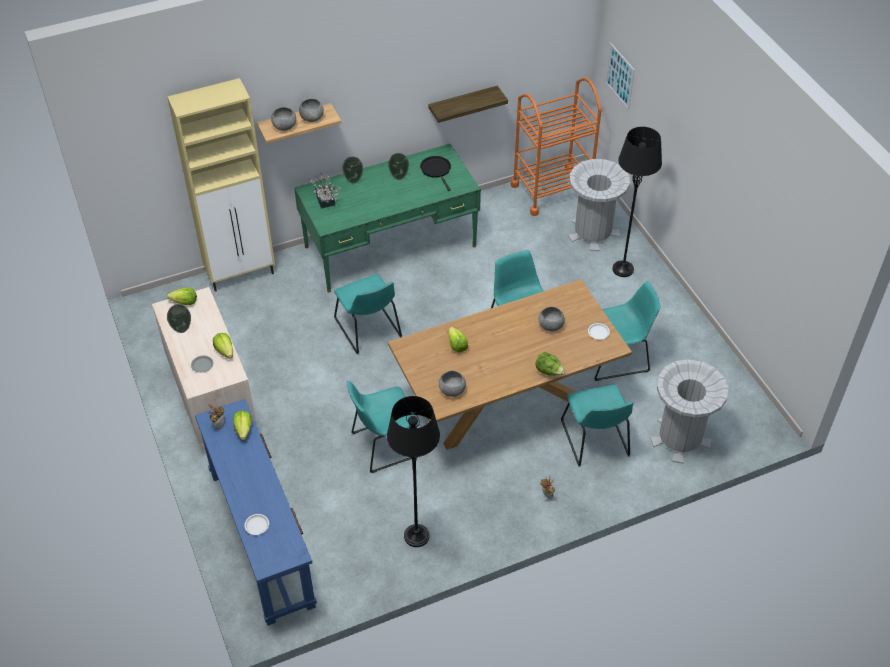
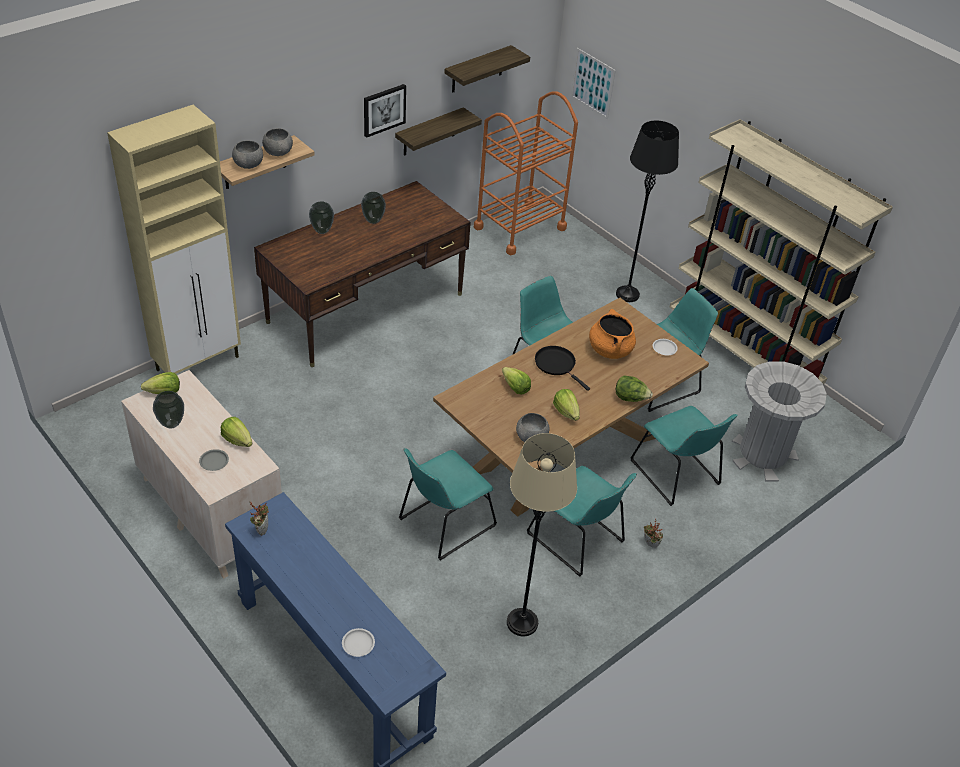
camera: 20 degrees left, 5 degrees down
lettuce [233,410,252,440] -> lettuce moved to [553,389,580,421]
green desk [294,144,481,292] -> brown desk [254,181,471,367]
potted plant [311,173,341,209] -> none
turquoise chair [334,274,402,354] -> turquoise chair moved to [527,466,637,577]
black floor lamp [387,396,440,547] -> beige floor lamp [507,433,577,636]
black frying pan [420,156,451,191] -> black frying pan moved to [535,346,590,391]
grey bowl [538,307,565,332] -> orange cooking pot [589,309,636,359]
grey trash can [568,159,630,251] -> none
none -> picture [364,84,406,138]
none -> shelf [445,45,530,93]
none -> beige bookcase [669,119,893,384]

